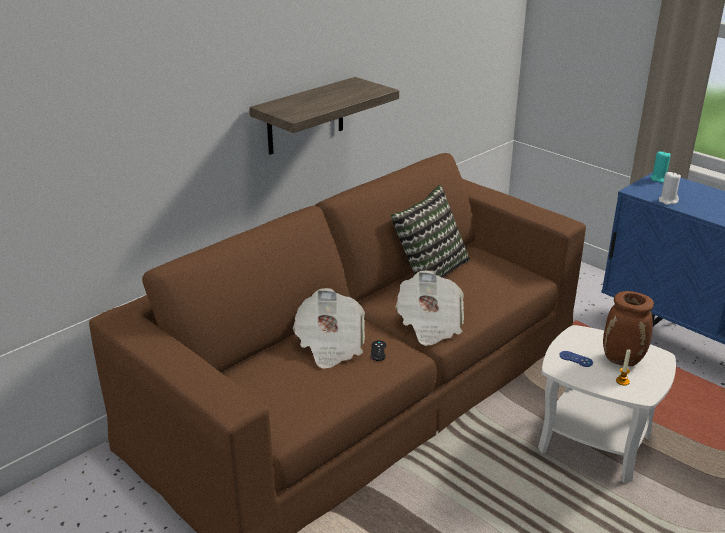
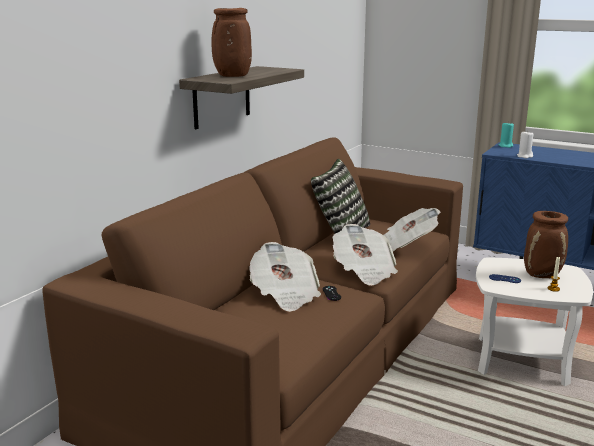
camera: 15 degrees left, 10 degrees down
none -> brown vase [212,8,252,77]
none -> newspaper [384,208,441,251]

